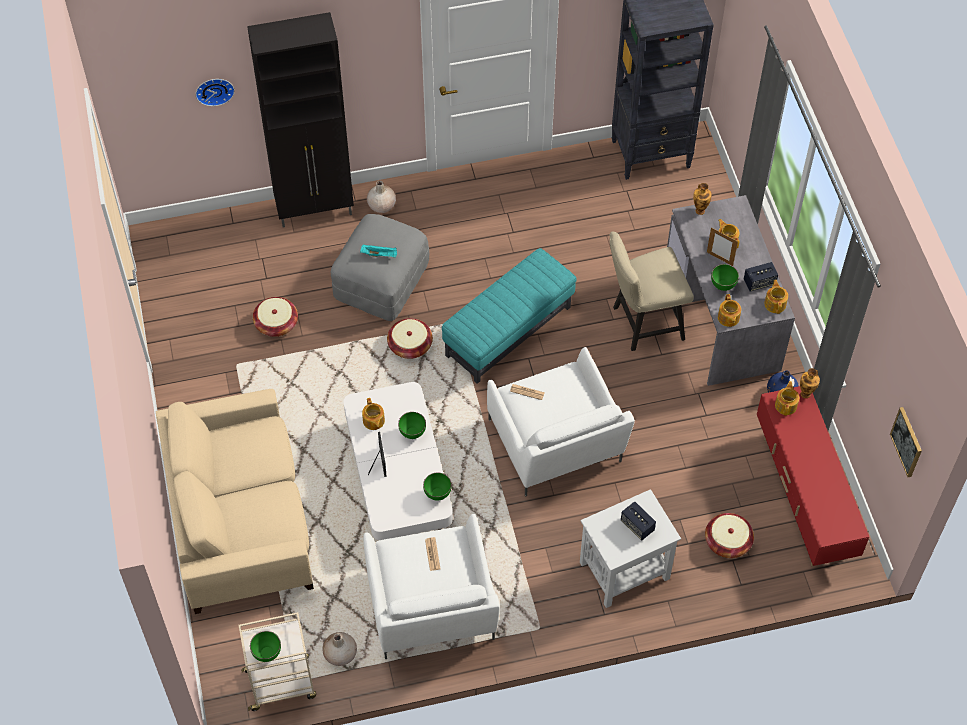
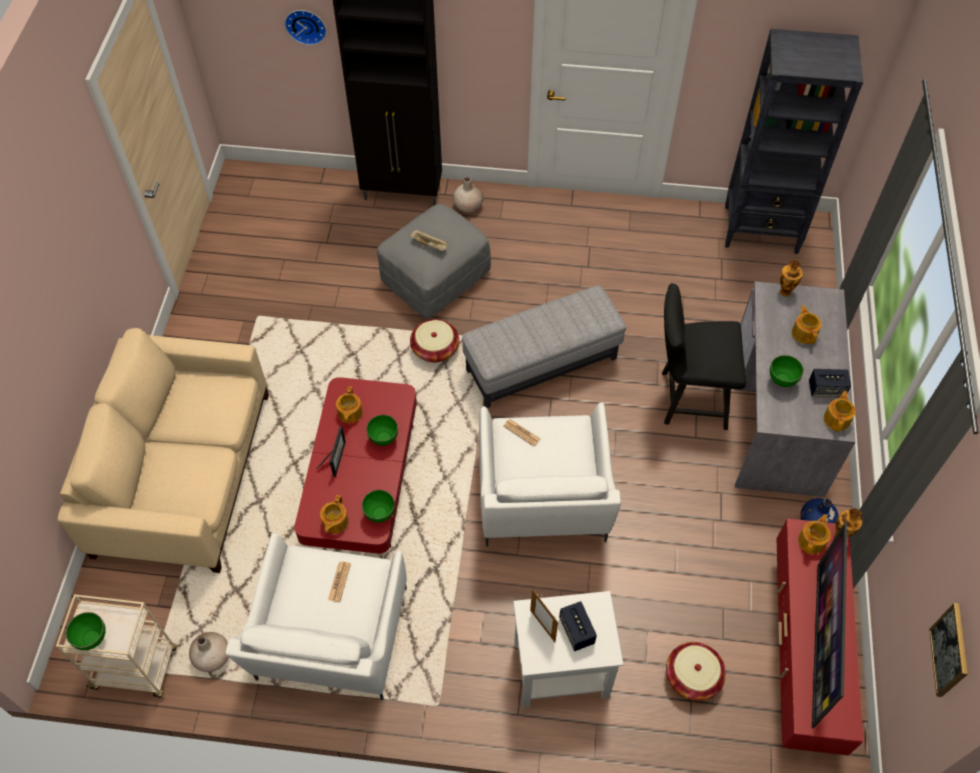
camera: 20 degrees right, 0 degrees up
basket [253,297,298,337] -> none
white coffee table [343,382,453,540] -> red coffee table [294,377,417,554]
turquoise tray [360,244,397,258] -> beige tray [410,230,448,251]
turquoise ottoman [442,248,576,384] -> grey ottoman [462,285,626,408]
beige chair [610,232,694,351] -> black chair [662,283,746,430]
picture frame [707,228,738,266] -> picture frame moved to [530,589,558,642]
teapot [718,294,741,327] -> teapot moved to [320,495,349,534]
none -> television [812,522,847,728]

